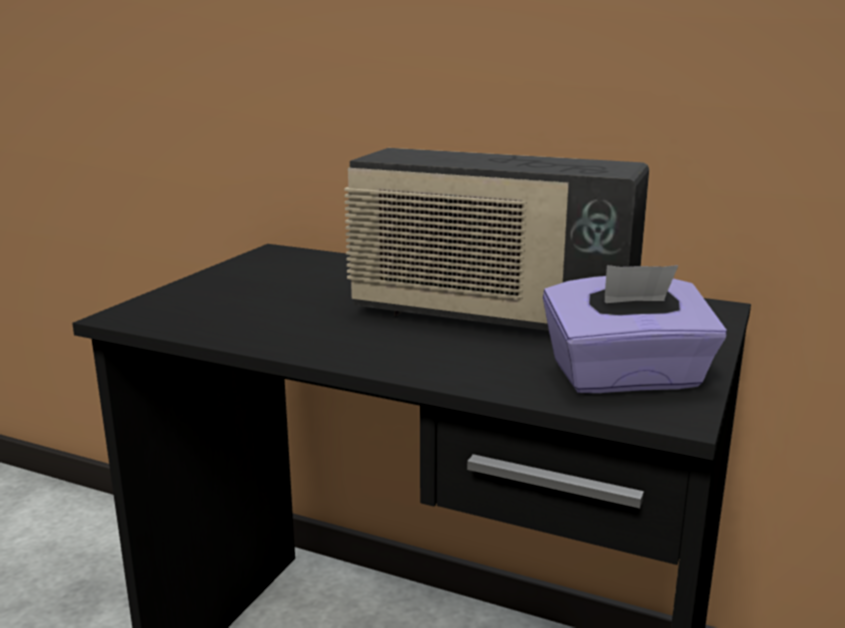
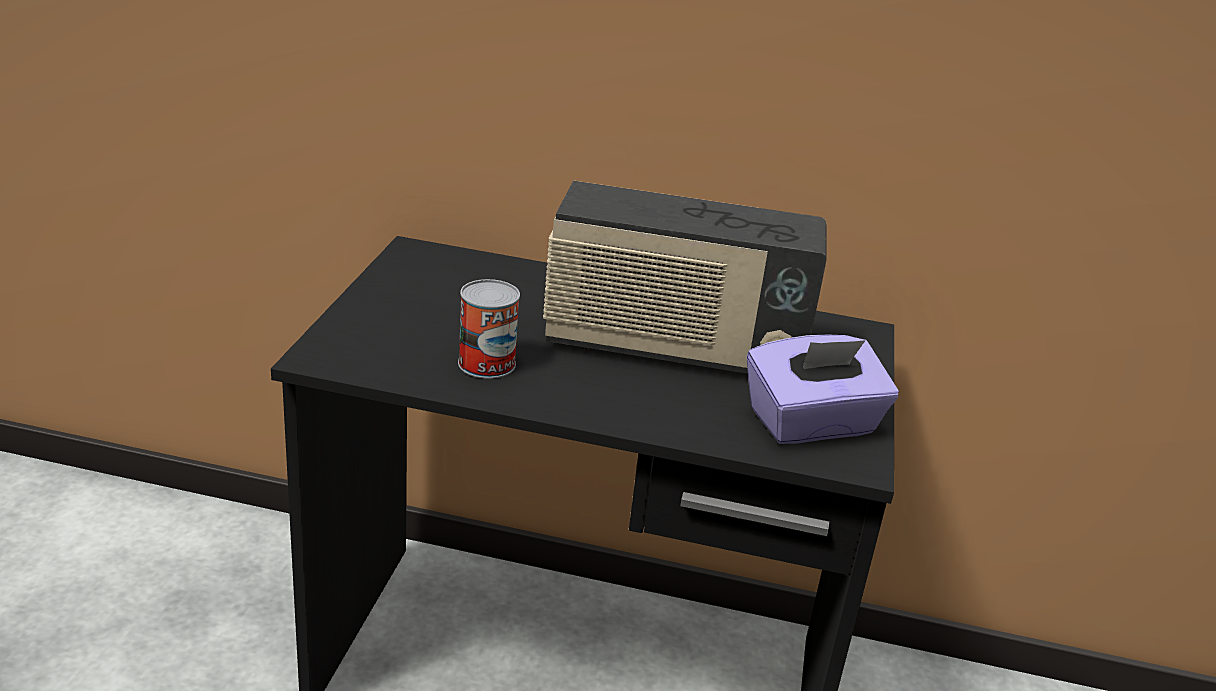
camera: 15 degrees left, 10 degrees up
none -> can [458,279,520,379]

